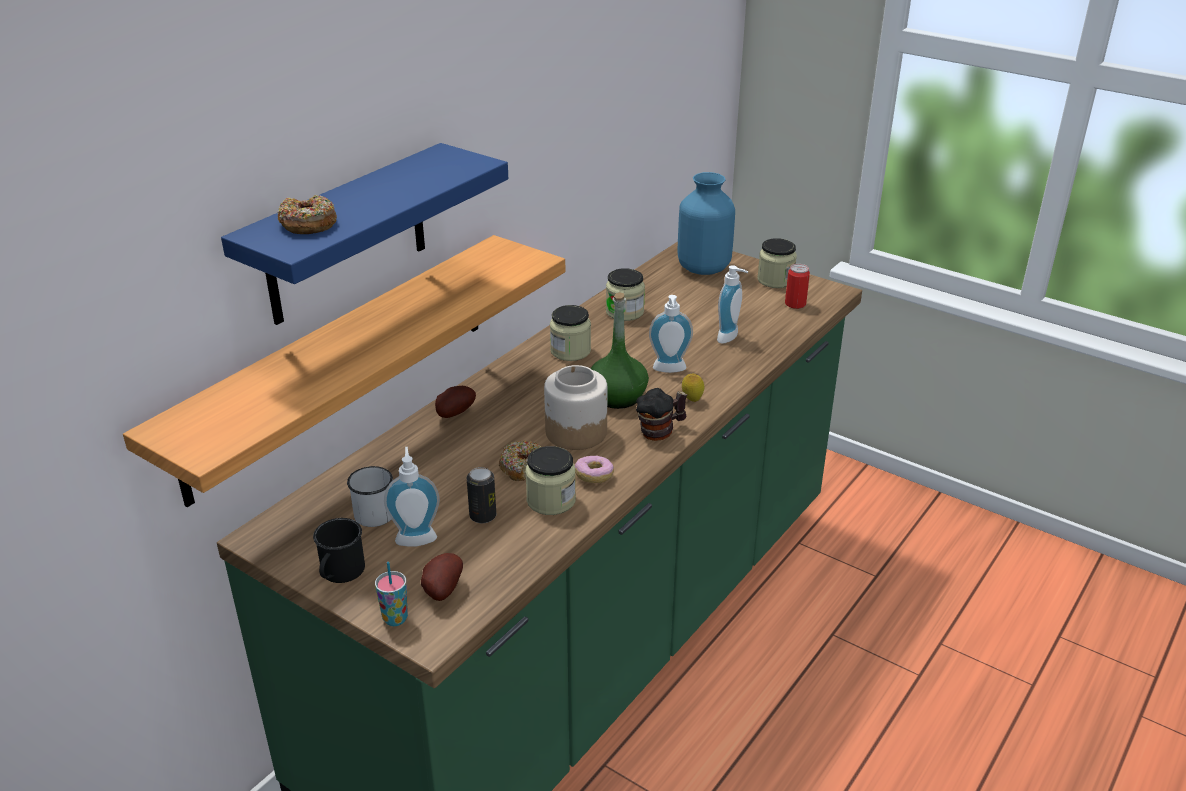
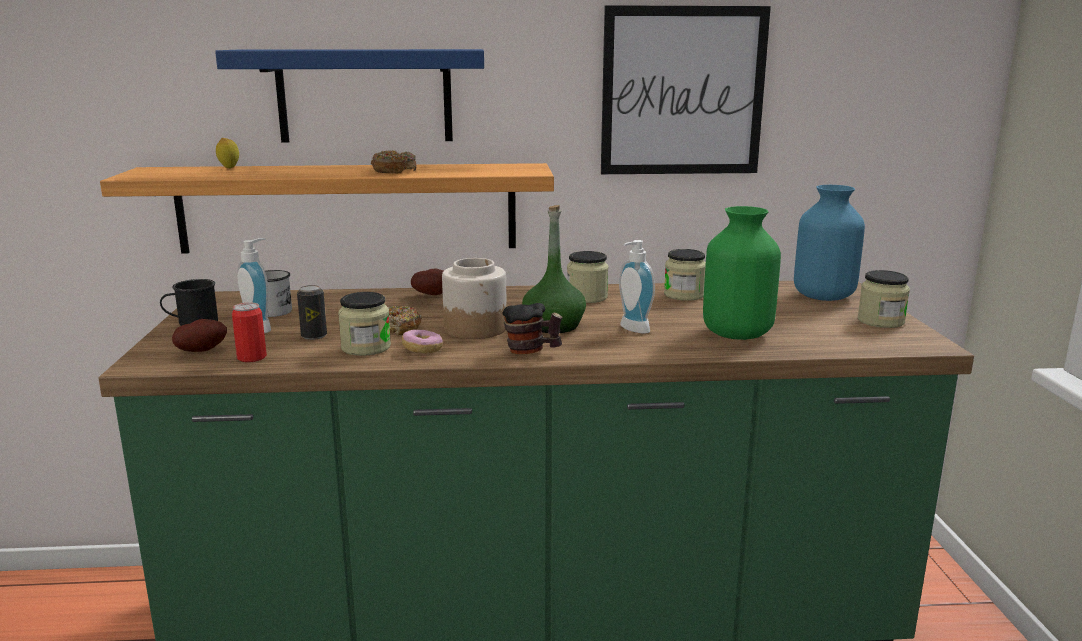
camera: 50 degrees right, 15 degrees down
donut [277,195,337,234] -> donut moved to [371,150,417,173]
cup [375,562,408,626] -> none
lemon [682,374,704,402] -> lemon moved to [216,138,239,168]
soap dispenser [717,265,748,344] -> green vase [703,206,781,340]
can [785,264,810,309] -> can moved to [232,302,267,362]
none -> picture [601,5,771,174]

